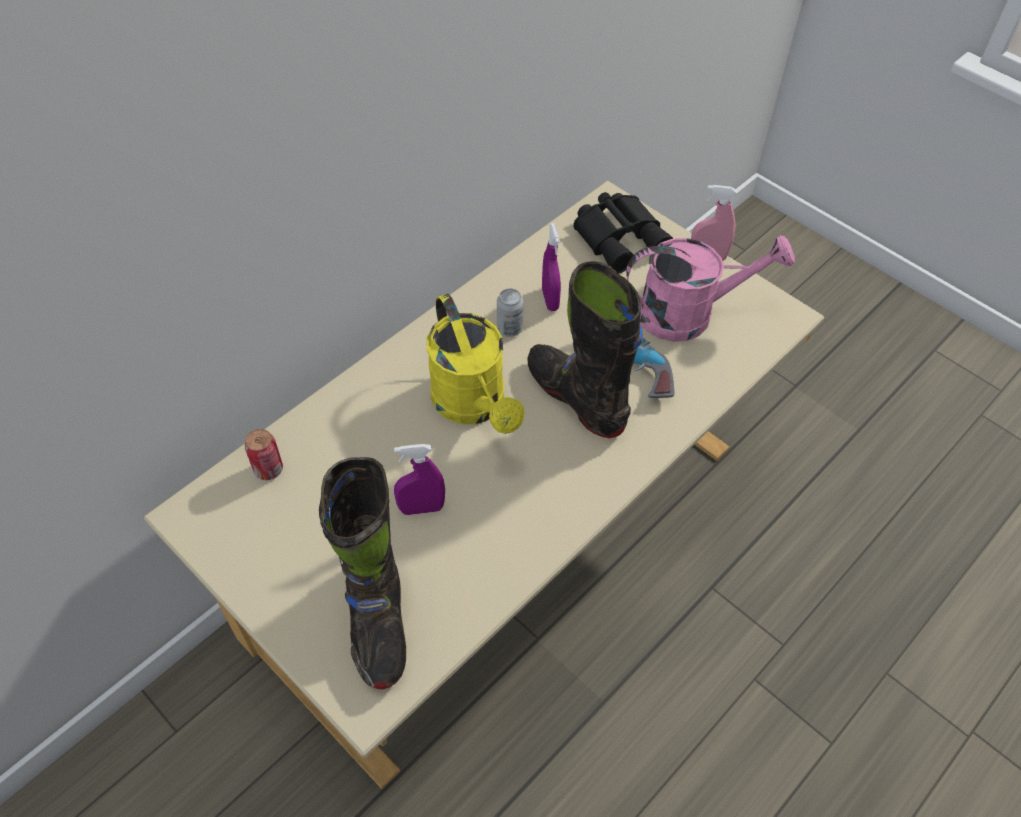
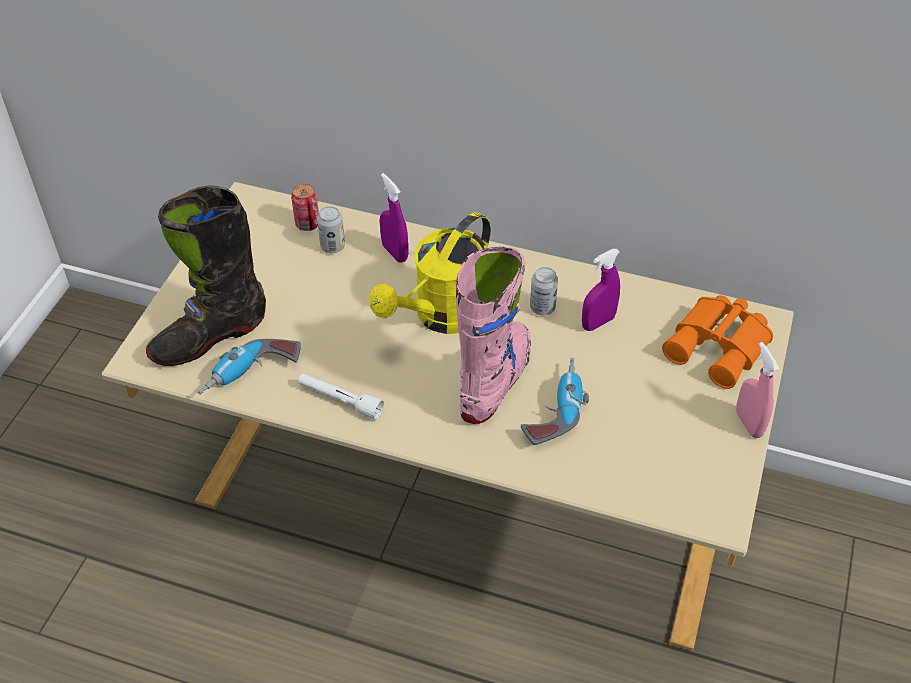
camera: 65 degrees right, 5 degrees down
purple spray bottle [394,444,445,515] -> purple spray bottle moved to [380,173,408,263]
black boot [528,261,643,438] -> pink boot [456,247,531,424]
black binoculars [573,192,673,273] -> orange binoculars [662,295,773,389]
pink watering can [626,235,795,342] -> none
none -> power drill [198,339,301,395]
none -> white flashlight [298,374,384,420]
none -> can [317,206,345,253]

